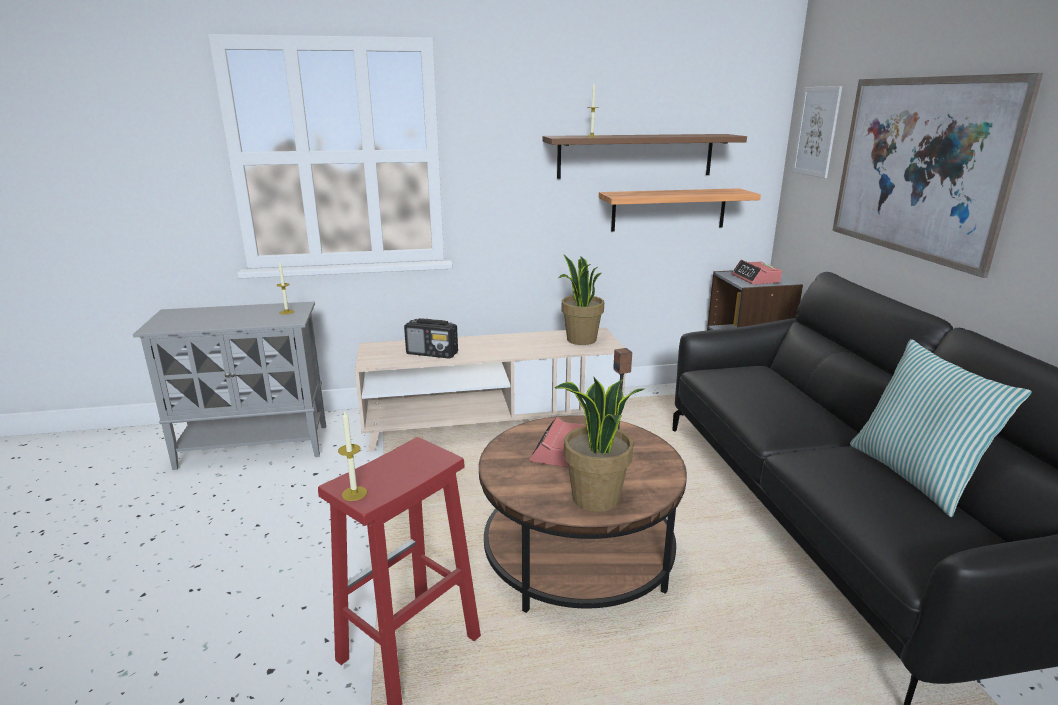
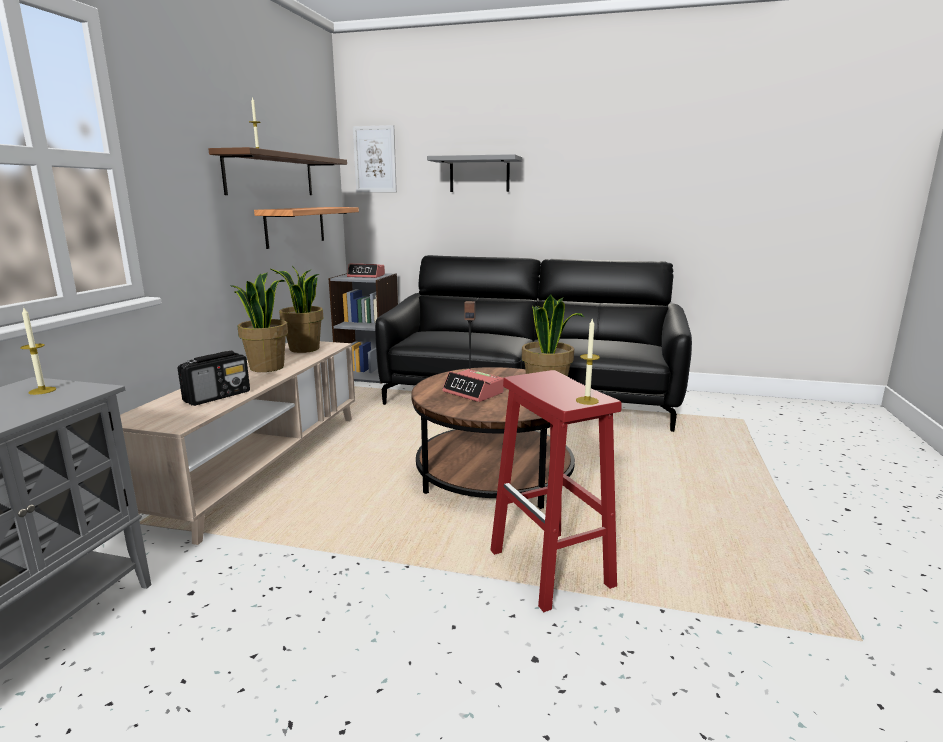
camera: 65 degrees left, 5 degrees down
picture [832,73,1043,278] -> grey shelf [427,154,522,192]
pillow [850,339,1032,517] -> none
none -> potted plant [230,273,288,372]

